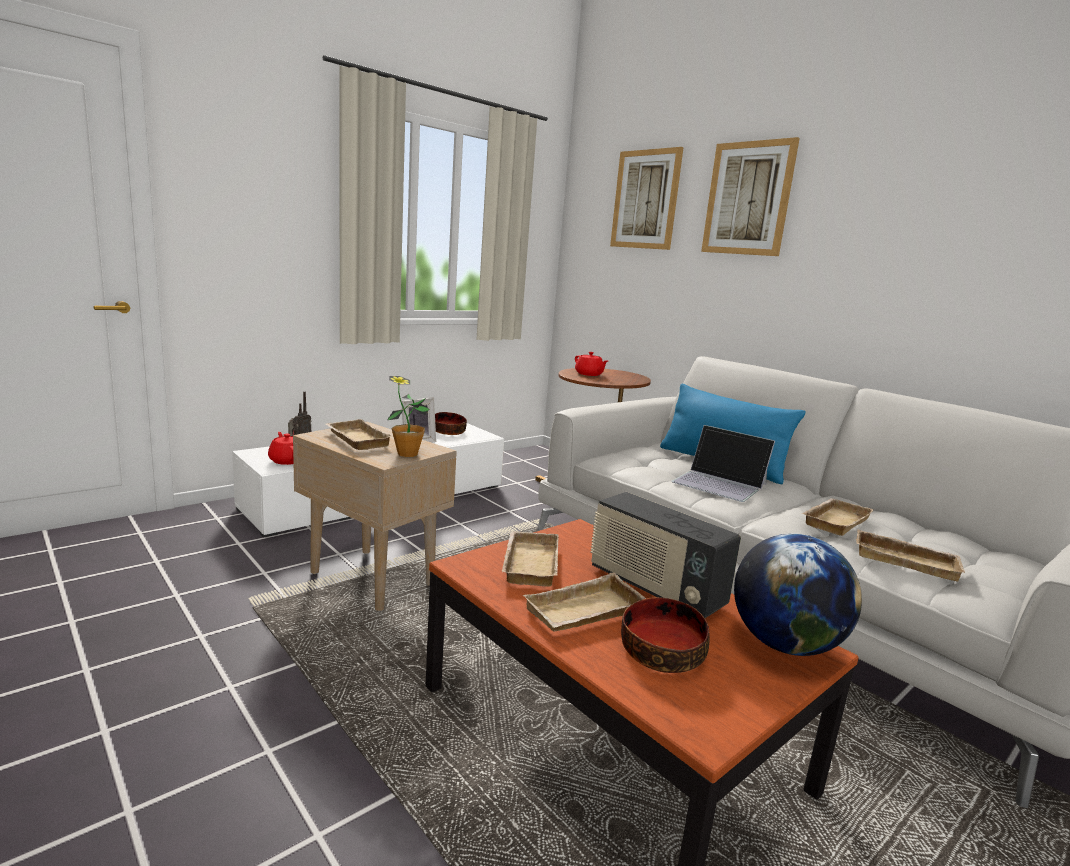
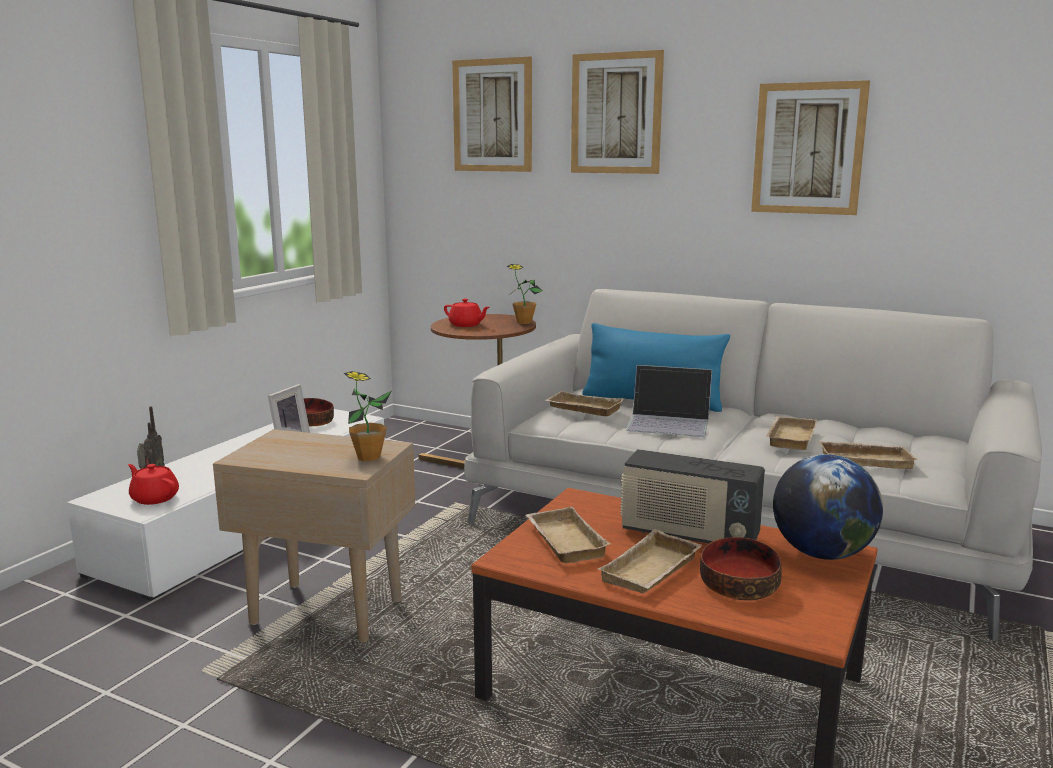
camera: 20 degrees left, 0 degrees up
beige tray [325,419,393,450] -> beige tray moved to [544,391,624,416]
none -> potted plant [507,264,542,324]
none -> picture [751,80,870,215]

